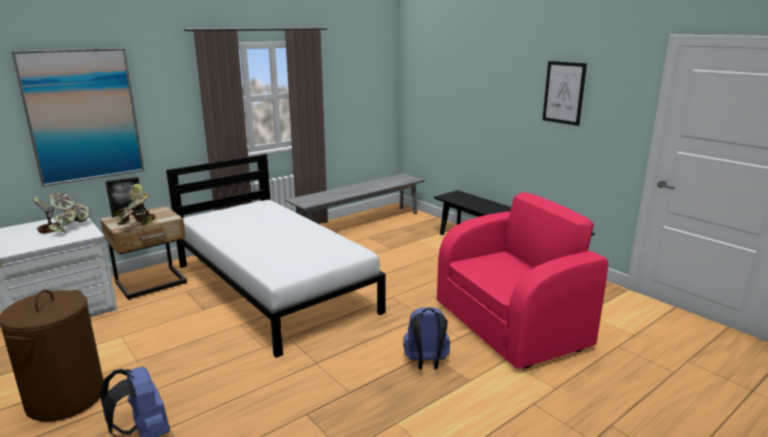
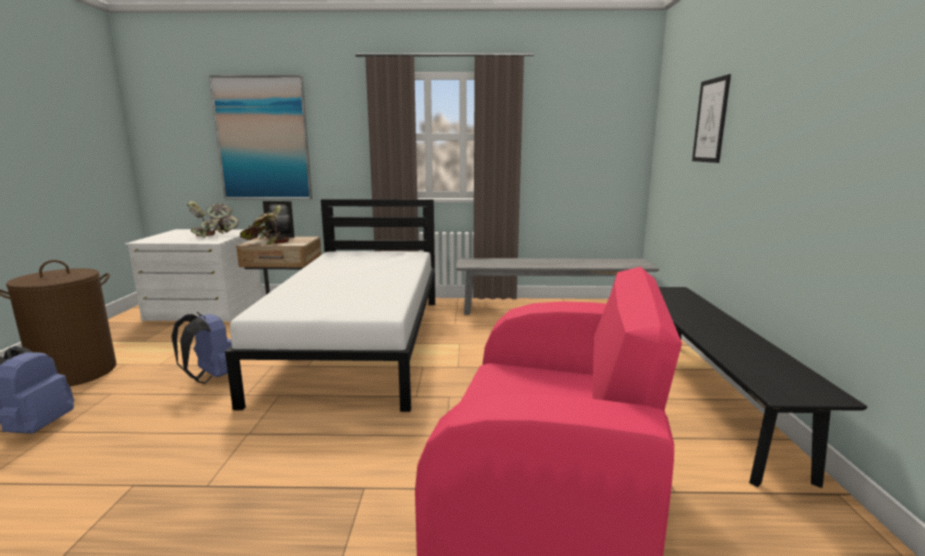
camera: 40 degrees right, 5 degrees down
blue backpack [403,307,450,370] -> blue backpack moved to [172,312,232,384]
picture [542,61,587,126] -> picture moved to [692,74,731,163]

